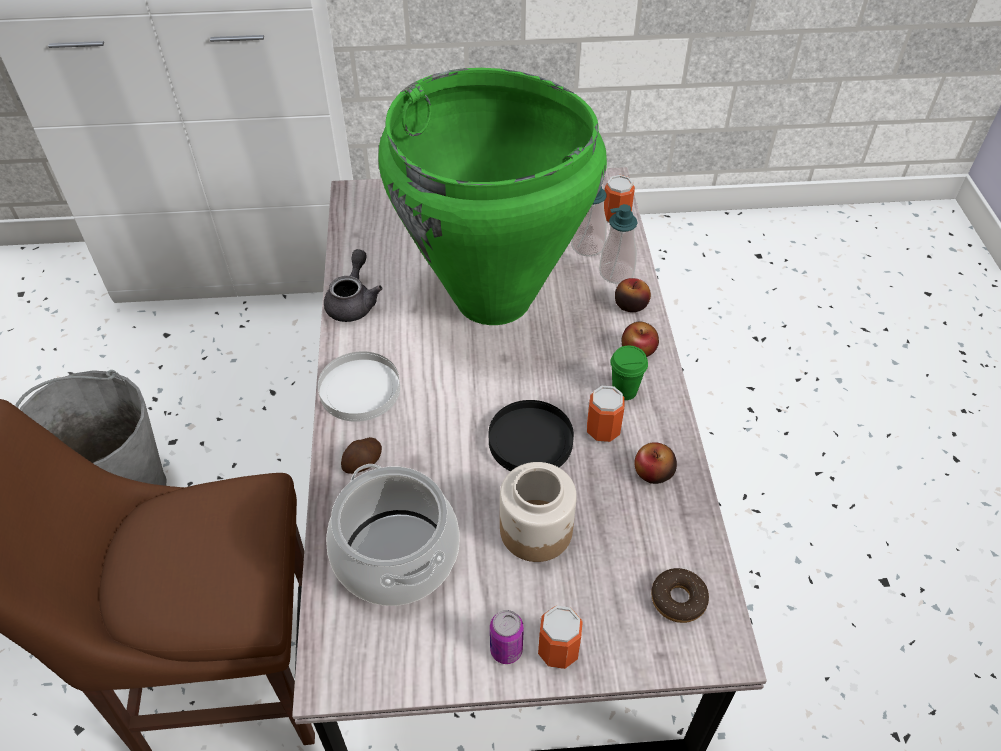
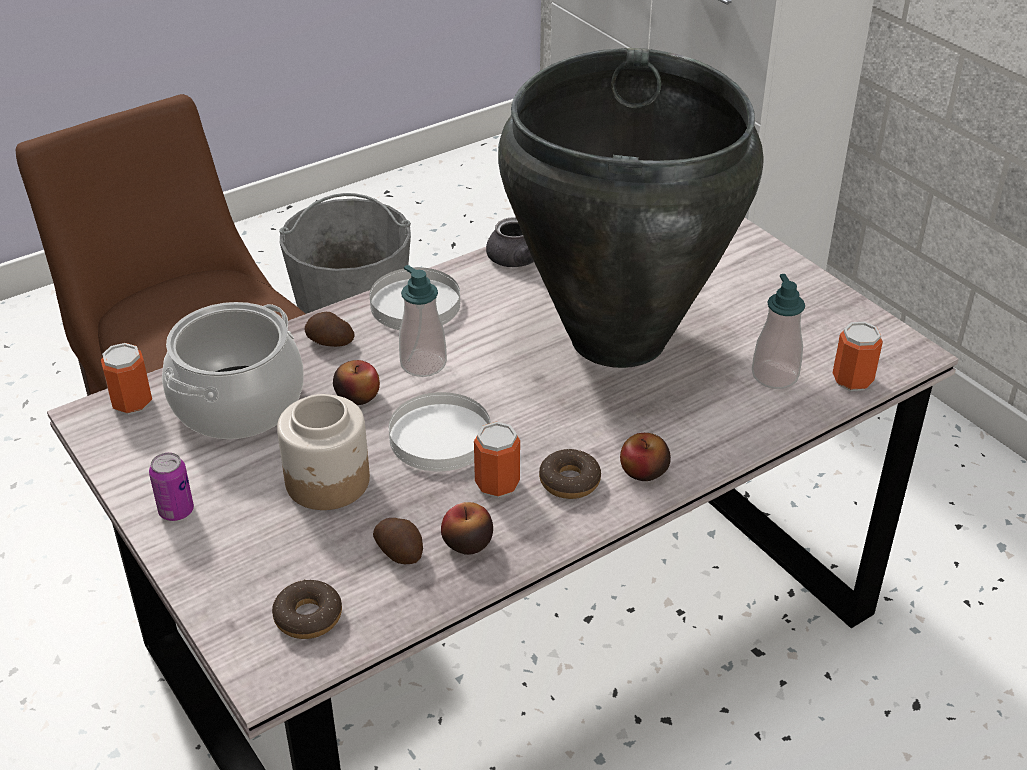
camera: 60 degrees right, 10 degrees down
green vase [379,68,607,325] -> black vase [498,48,764,368]
black plate [489,400,574,471] -> white plate [389,392,491,471]
can [538,606,583,669] -> can moved to [101,343,152,415]
soap dispenser [599,204,638,284] -> soap dispenser moved to [399,265,447,377]
green cup [611,345,648,400] -> donut [539,449,601,499]
apple [615,278,651,312] -> apple moved to [333,360,380,405]
none -> potato [373,518,423,564]

